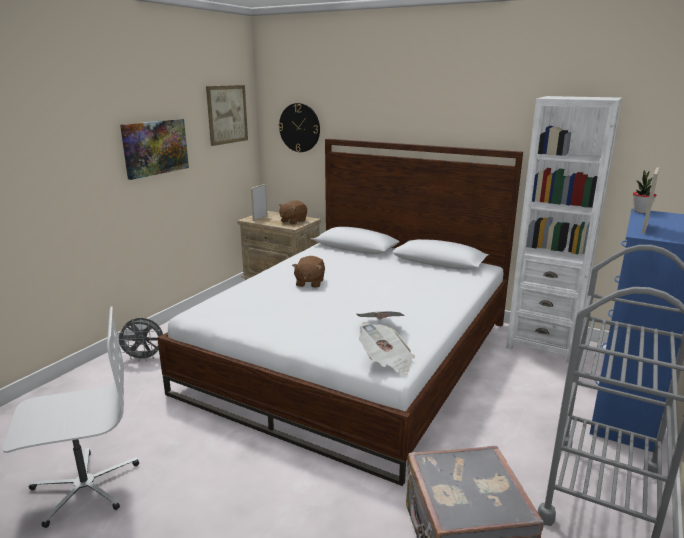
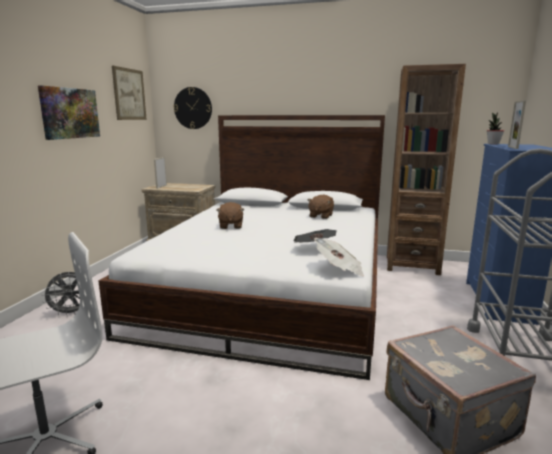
camera: 15 degrees left, 5 degrees down
brown plush toy [279,200,307,224] -> brown plush toy moved to [307,195,334,219]
white bookcase [506,96,622,363] -> brown bookcase [387,64,466,275]

